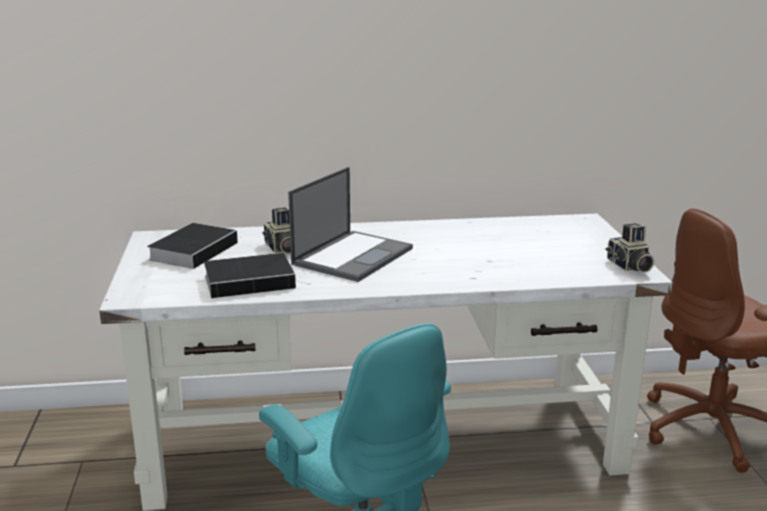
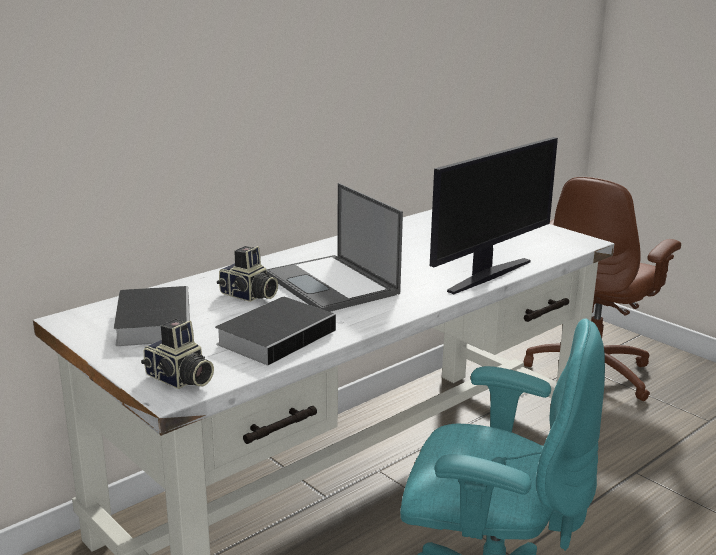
camera: 35 degrees left, 0 degrees up
laptop [288,167,413,282] -> laptop turned 150 degrees clockwise [266,183,403,312]
camera [606,223,654,273] -> camera moved to [141,319,214,389]
none -> monitor [430,137,558,294]

